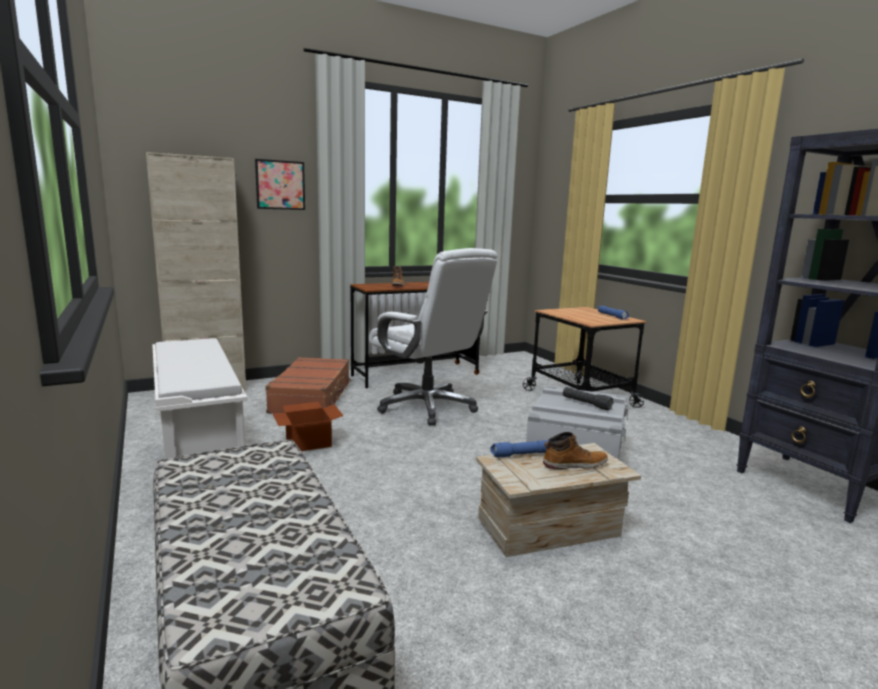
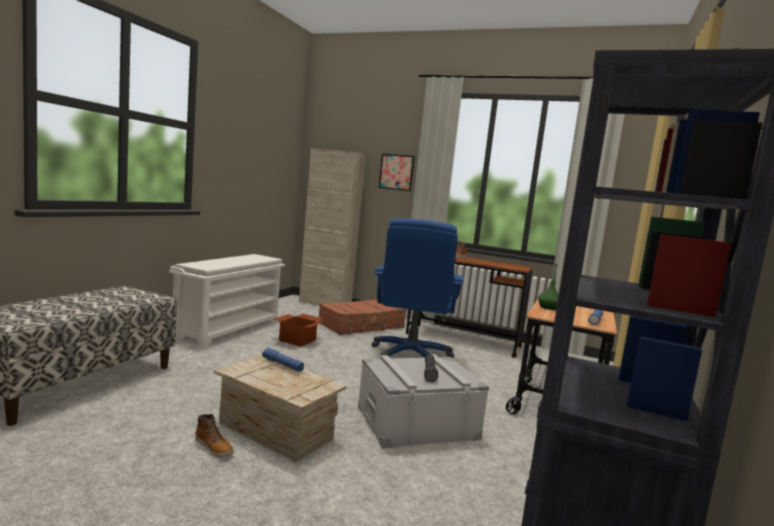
camera: 50 degrees right, 5 degrees down
white office chair [369,248,497,425] -> blue office chair [372,218,463,359]
boot [543,432,608,469] -> boot moved to [195,414,234,457]
none -> green bottle [538,264,559,310]

